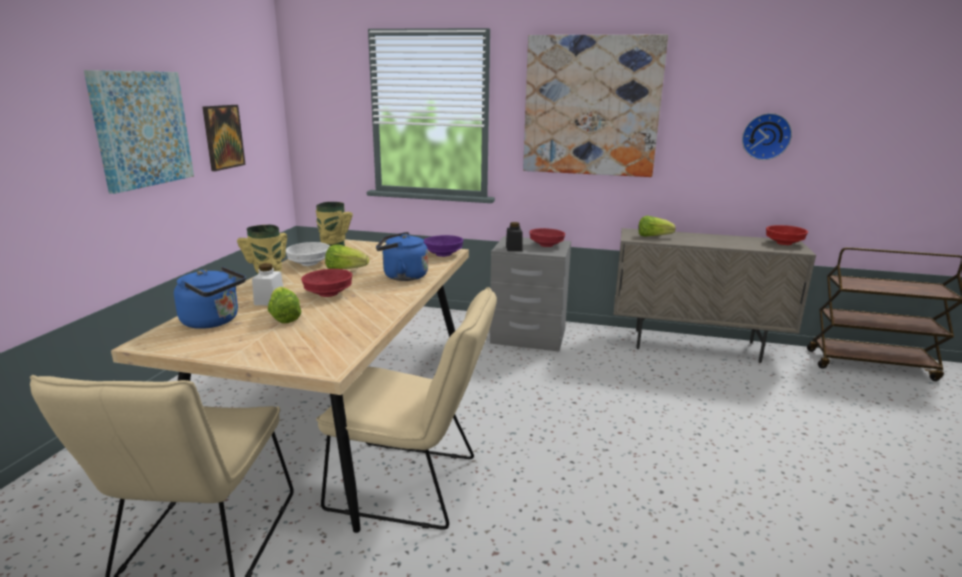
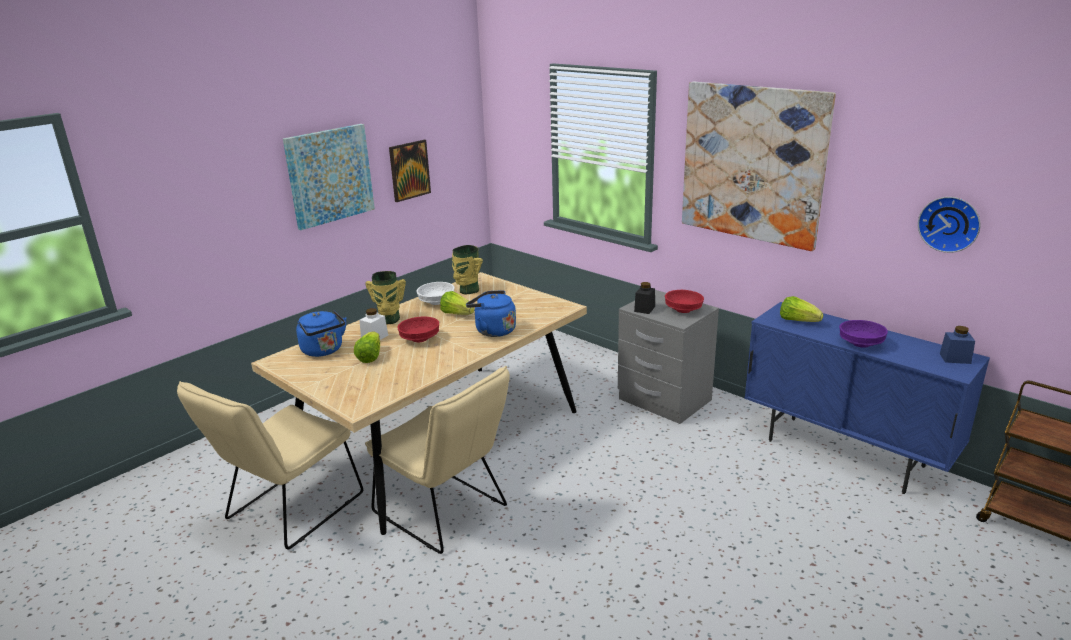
camera: 30 degrees right, 5 degrees up
purple bowl [424,235,463,257] -> purple bowl moved to [839,320,888,348]
beige cabinet [614,228,816,363] -> blue cabinet [744,302,990,494]
red bowl [766,225,808,245] -> blue jar [940,326,975,364]

